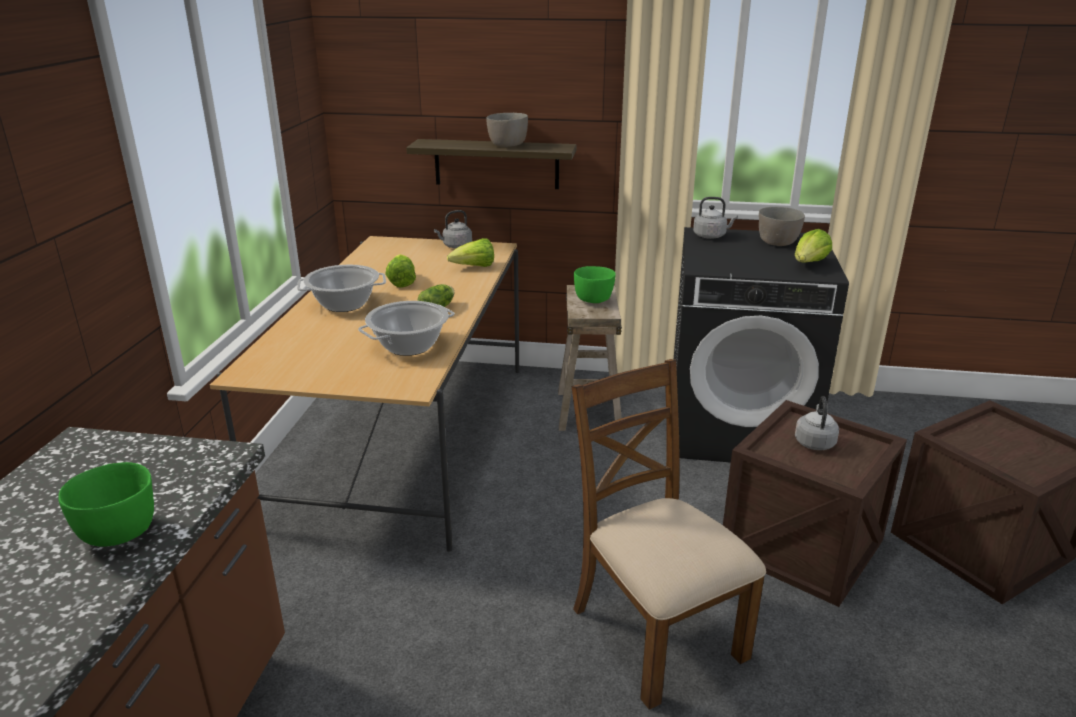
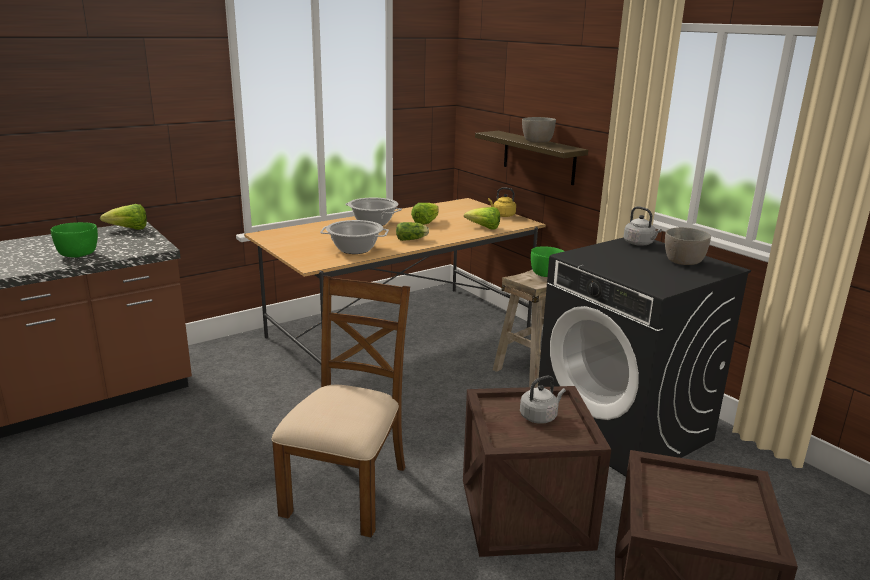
camera: 45 degrees right, 5 degrees down
grey kettle [434,210,472,248] -> yellow kettle [488,188,516,217]
lettuce [795,229,832,262] -> lettuce moved to [100,204,147,230]

